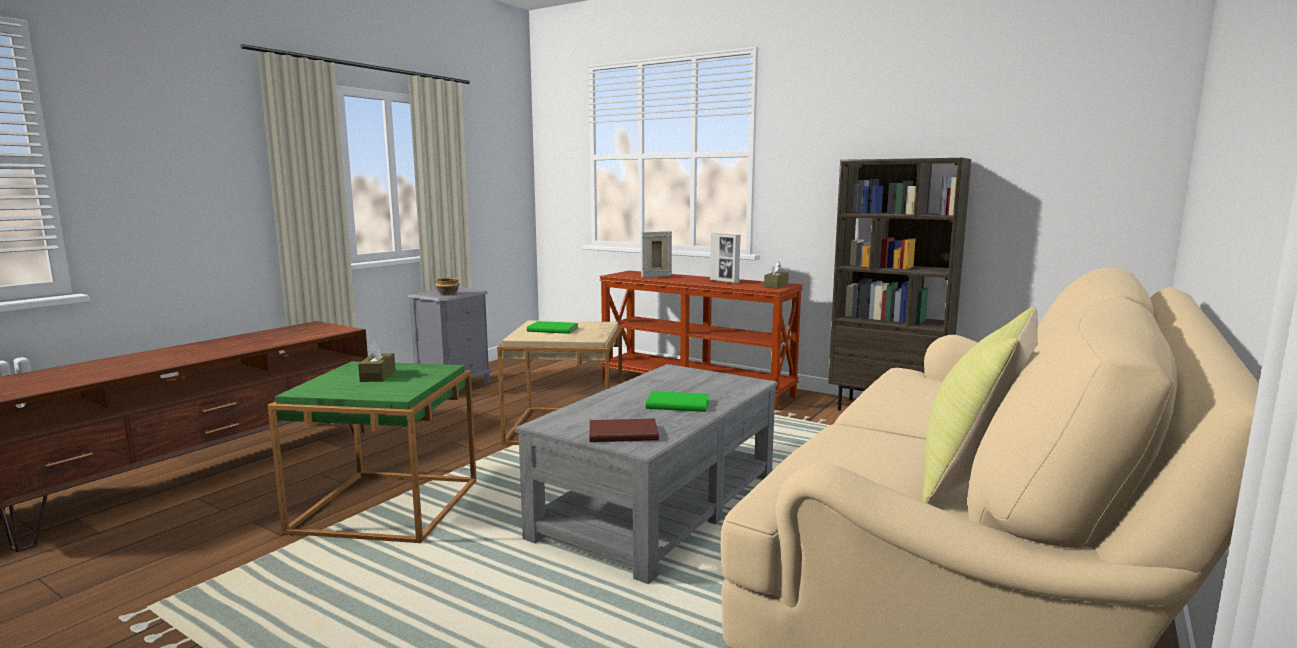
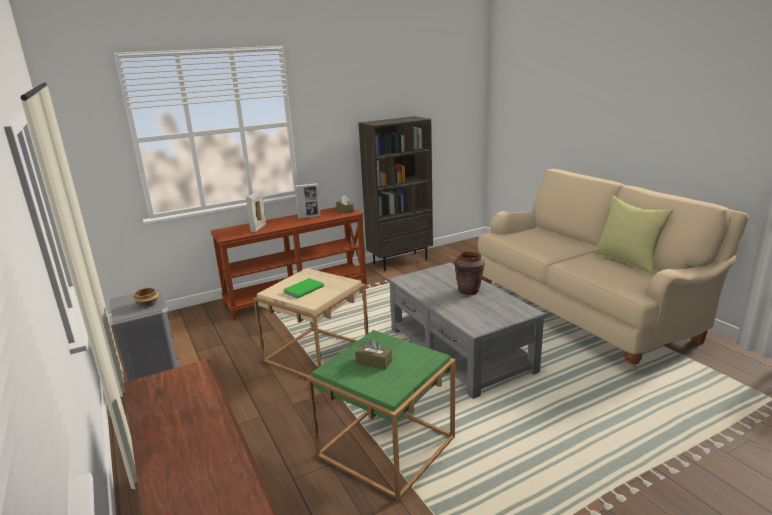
camera: 60 degrees left, 10 degrees up
brown book [590,418,659,442] -> none
green book [646,391,709,412] -> brown vase [455,251,485,295]

